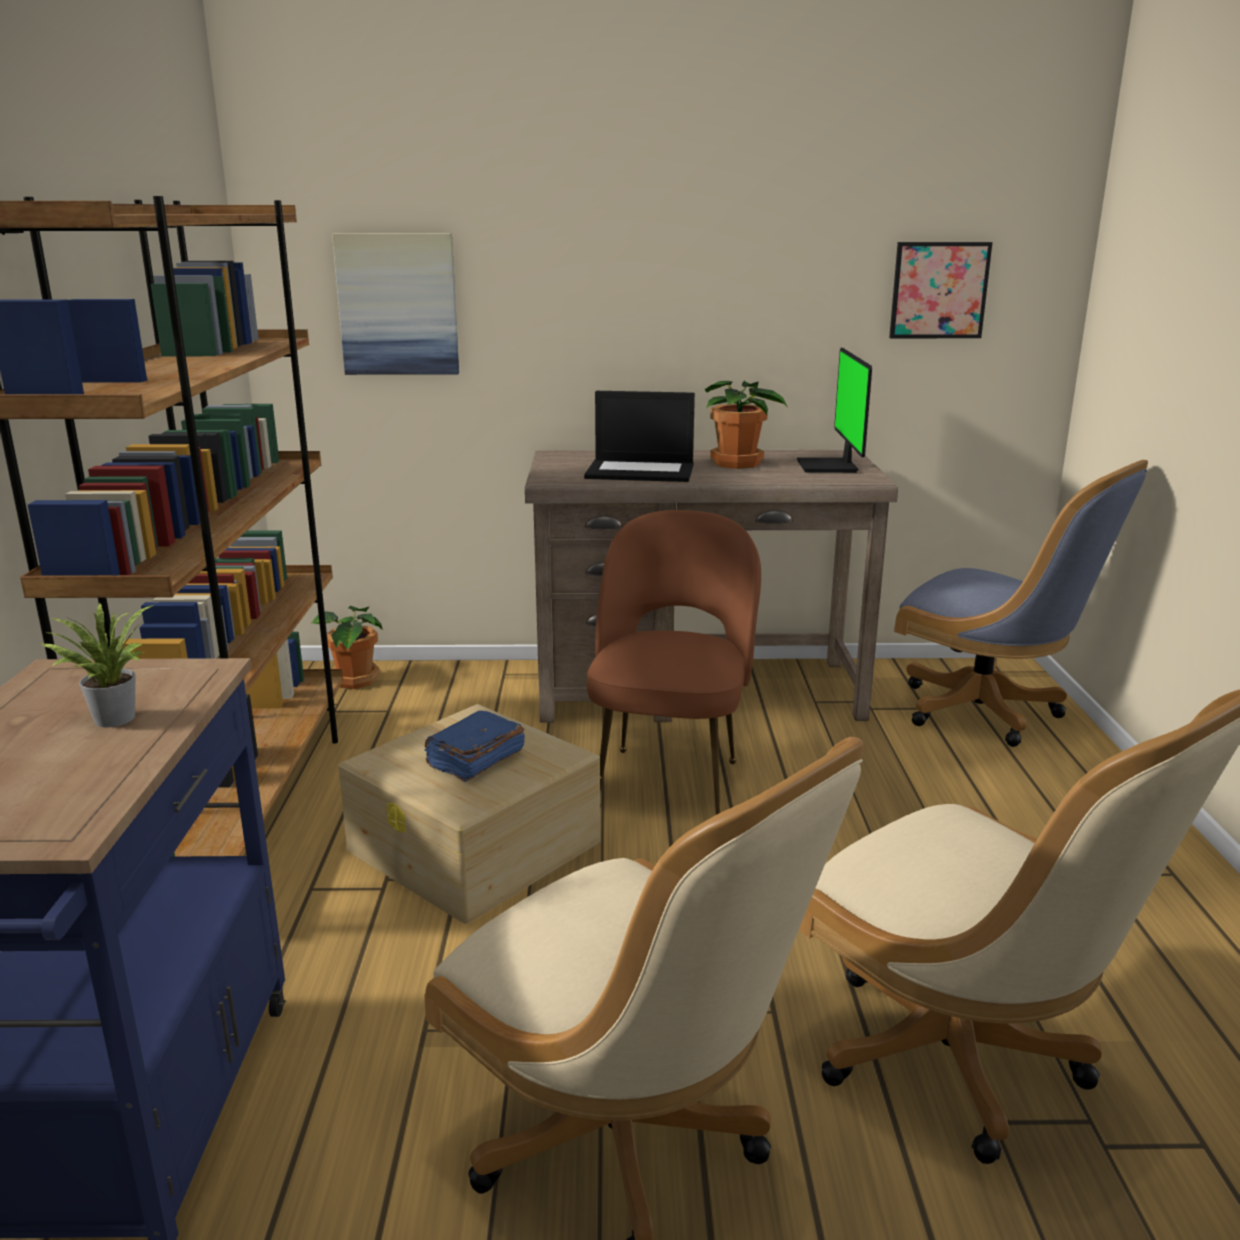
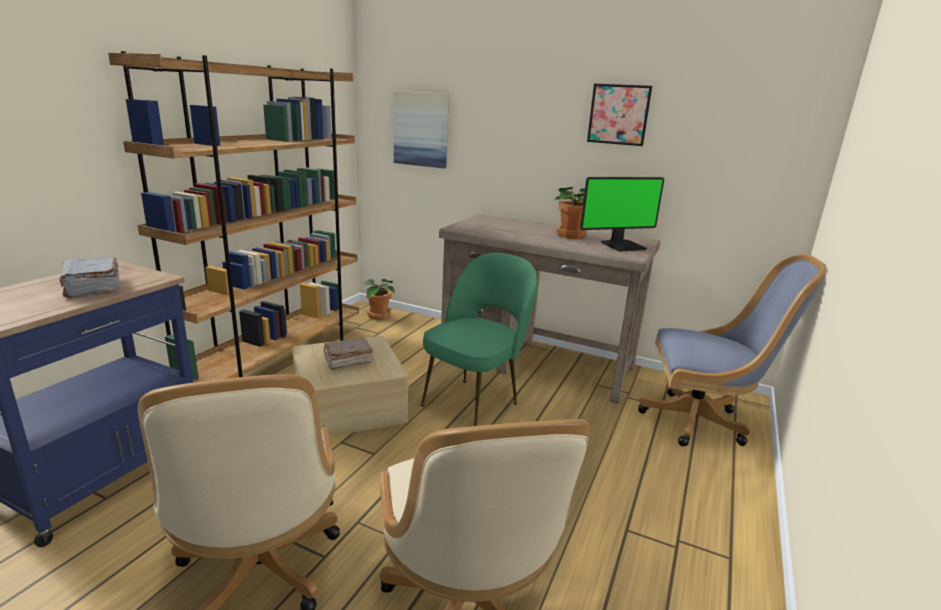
camera: 25 degrees right, 0 degrees up
potted plant [39,603,154,727] -> grey book [60,256,119,298]
blue book [424,711,525,782] -> brown book [323,337,373,370]
laptop [584,391,695,482] -> none
brown chair [587,510,761,815] -> green chair [421,253,537,426]
monitor [797,348,872,473] -> monitor turned 135 degrees counterclockwise [580,177,664,251]
picture [889,242,992,338] -> picture moved to [587,84,652,146]
blue office chair [894,460,1148,747] -> blue office chair turned 60 degrees counterclockwise [638,254,826,446]

